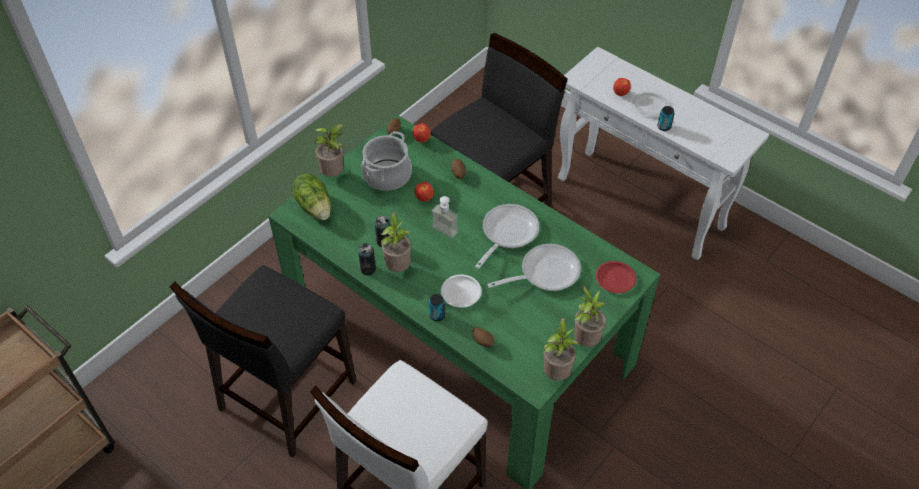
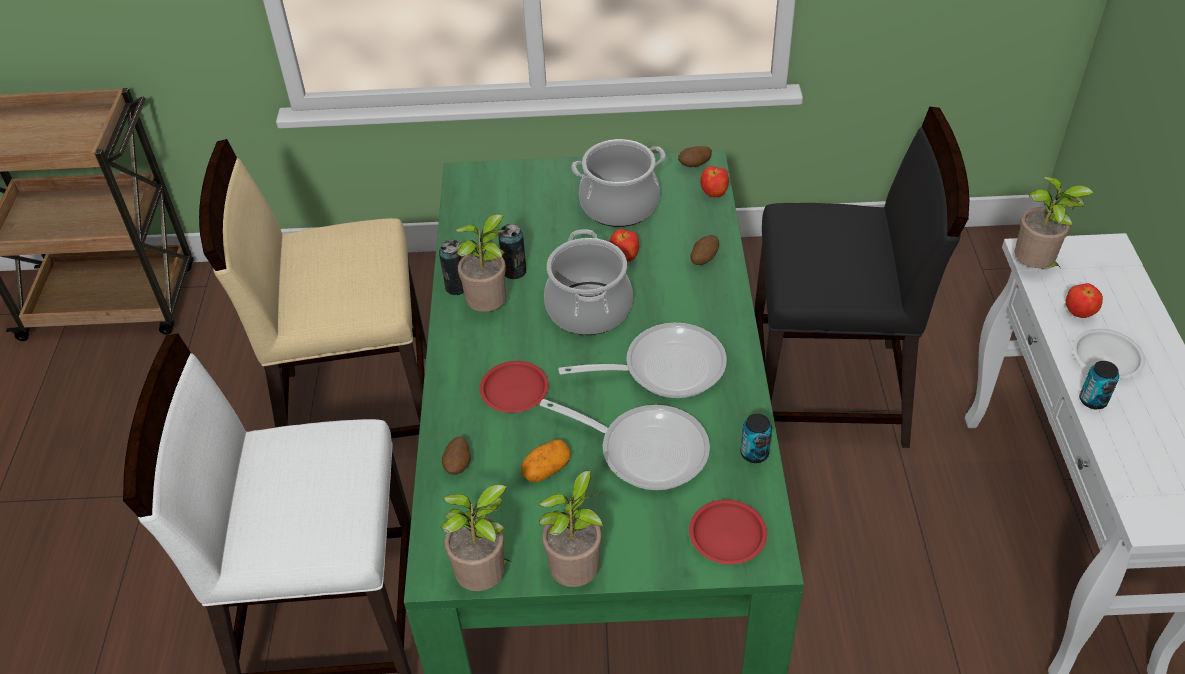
camera: 50 degrees right, 5 degrees down
black chair [170,265,356,458] -> beige chair [199,139,427,438]
lettuce [293,174,331,220] -> none
potted plant [314,124,346,177] -> potted plant moved to [1014,176,1094,269]
can [429,294,445,321] -> can moved to [741,414,772,463]
soap dispenser [432,196,458,238] -> cooking pot [544,229,633,335]
white plate [441,275,482,308] -> red plate [480,361,549,413]
none -> potato [521,439,571,482]

